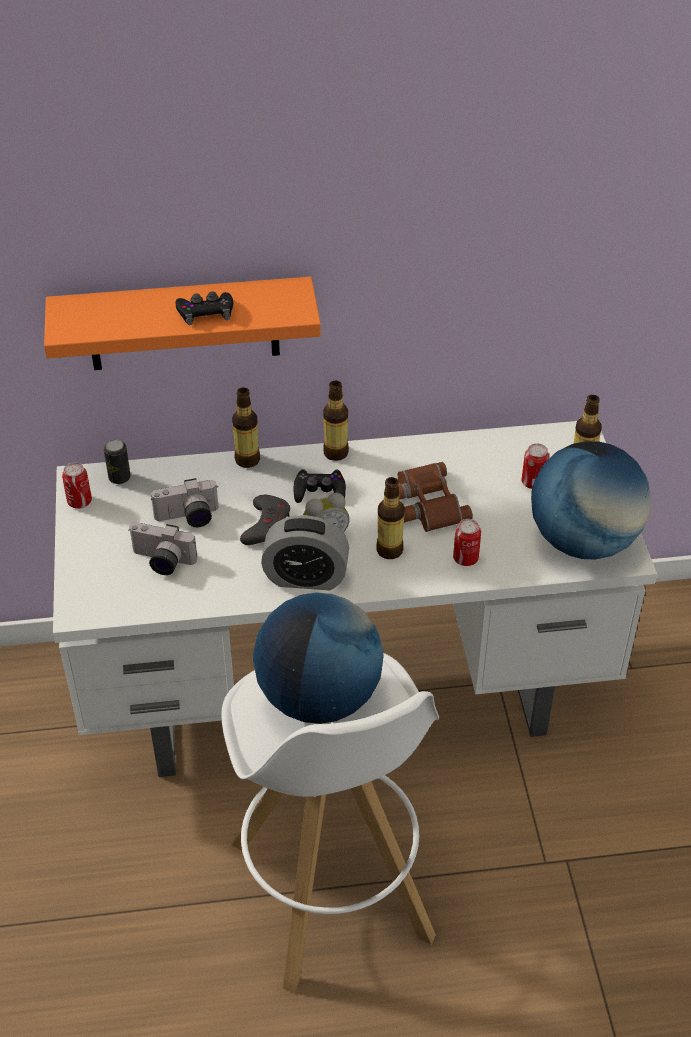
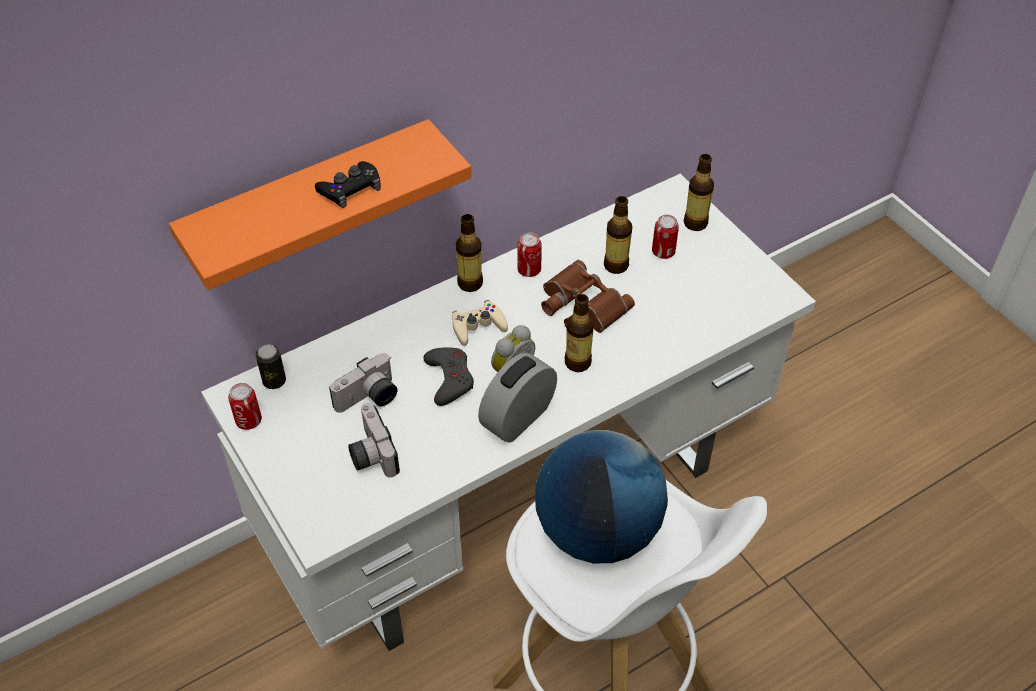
camera: 25 degrees left, 5 degrees up
camera [128,522,197,575] -> camera turned 75 degrees clockwise [348,403,400,477]
bottle [232,387,260,468] -> bottle moved to [604,196,632,274]
alarm clock [261,515,349,590] -> alarm clock turned 150 degrees clockwise [478,353,557,442]
black game controller [294,469,346,503] -> beige game controller [452,300,508,346]
can [453,519,481,566] -> can moved to [517,232,542,277]
globe [531,441,651,559] -> none

